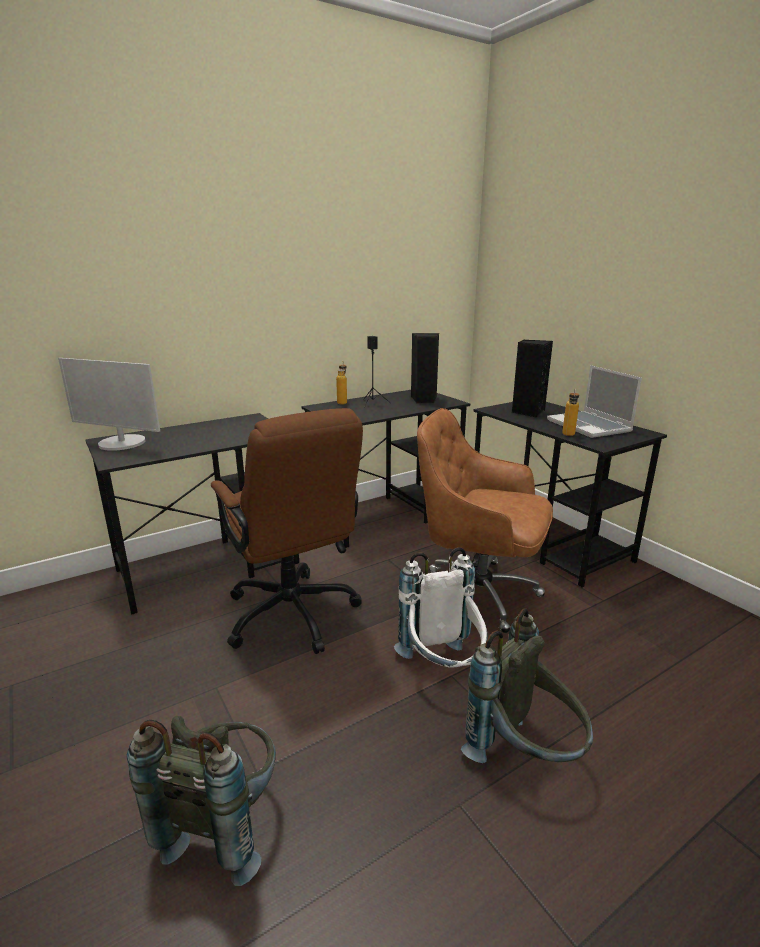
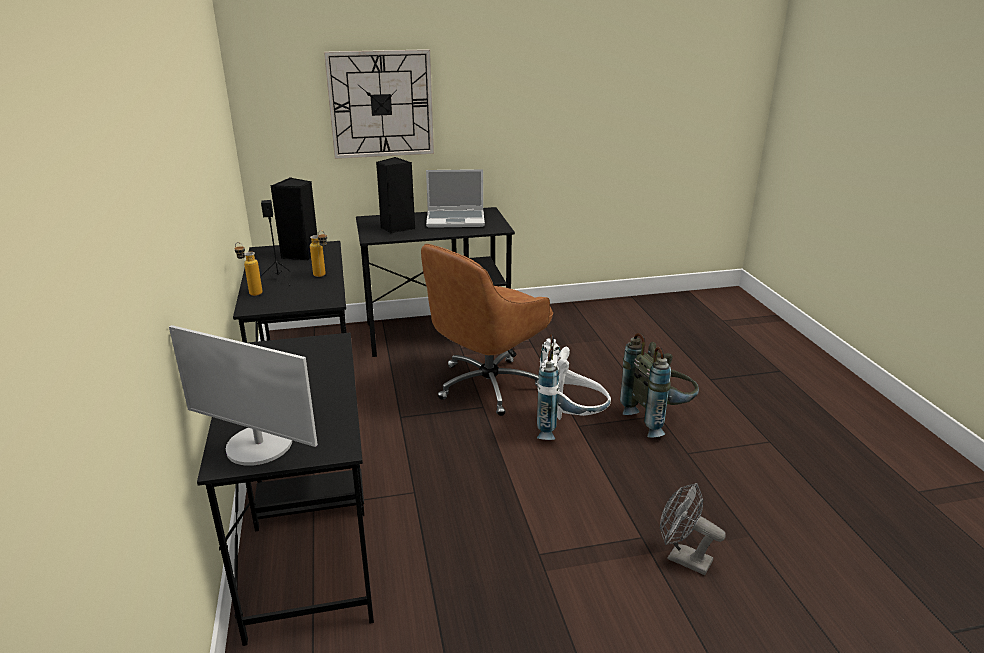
camera: 70 degrees left, 5 degrees up
monitor [58,358,160,451] -> monitor turned 75 degrees clockwise [169,325,318,466]
grey backpack [127,716,276,886] -> grey fan [660,483,726,575]
brown office chair [211,408,363,654] -> none
bottle [562,390,579,436] -> bottle moved to [310,230,327,277]
none -> wall clock [324,49,434,159]

